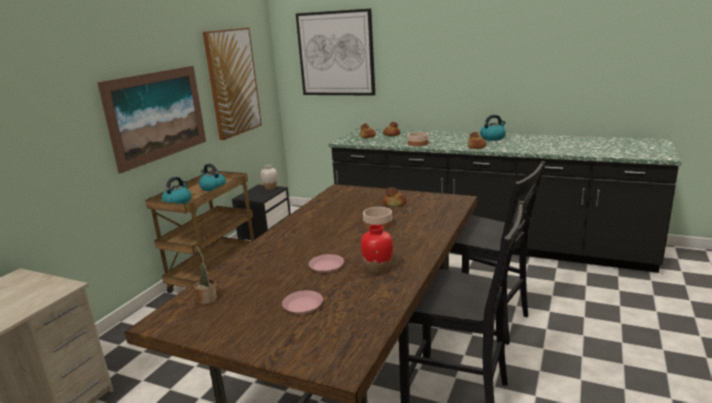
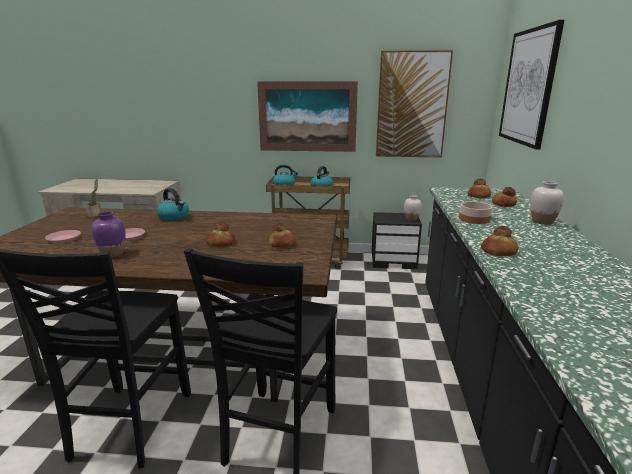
camera: 70 degrees right, 0 degrees up
red vase [361,224,393,274] -> purple vase [91,211,126,258]
bowl [363,207,392,230] -> bread [206,222,235,247]
kettle [480,115,506,141] -> kettle moved to [156,188,189,221]
none -> white vase [531,181,564,225]

